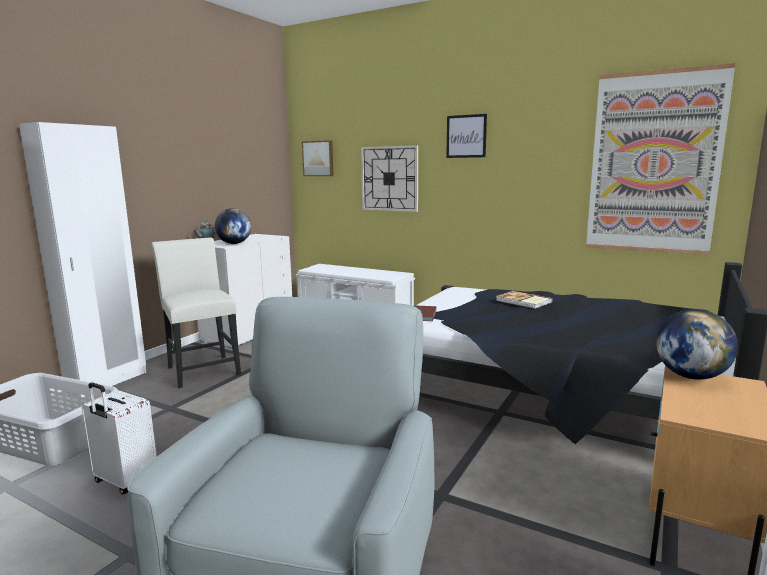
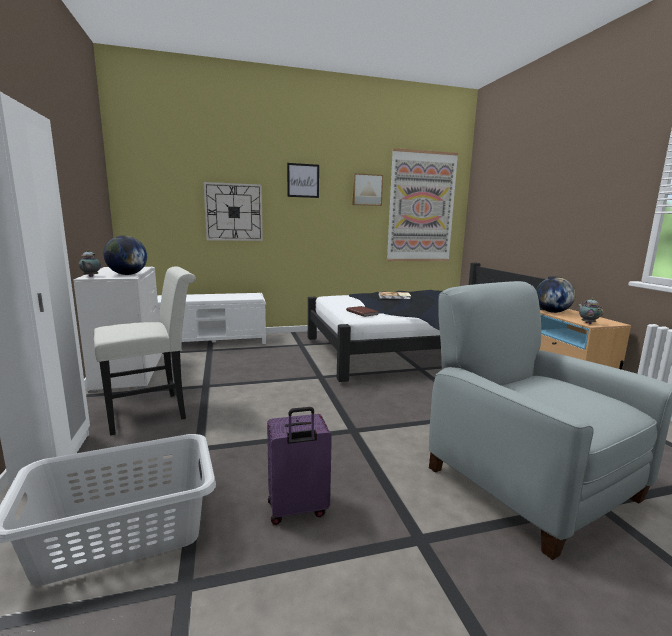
camera: 45 degrees left, 0 degrees up
white suitcase [82,382,157,495] -> purple suitcase [267,407,332,525]
white chair [151,237,241,388] -> white chair turned 135 degrees clockwise [93,266,196,435]
picture [302,140,334,176] -> picture moved to [352,173,383,206]
none -> teapot [578,298,604,324]

